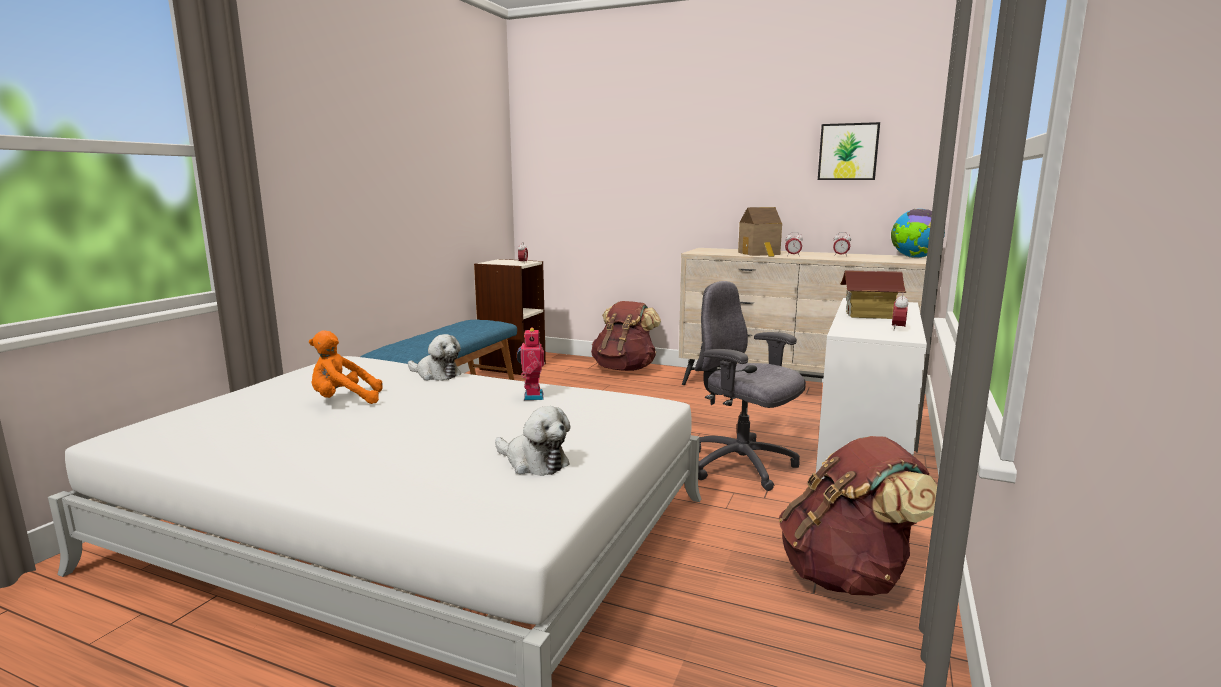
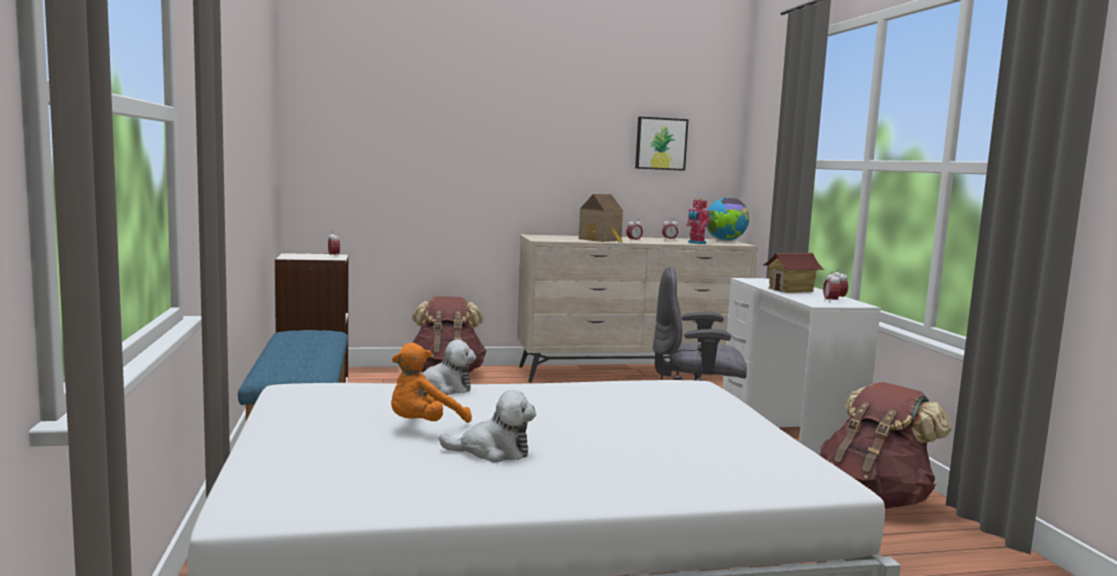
camera: 35 degrees left, 5 degrees down
plush toy [495,406,571,476] -> plush toy moved to [439,390,536,463]
toy robot [517,327,544,400] -> toy robot moved to [686,198,710,244]
none -> alarm clock [823,271,840,303]

